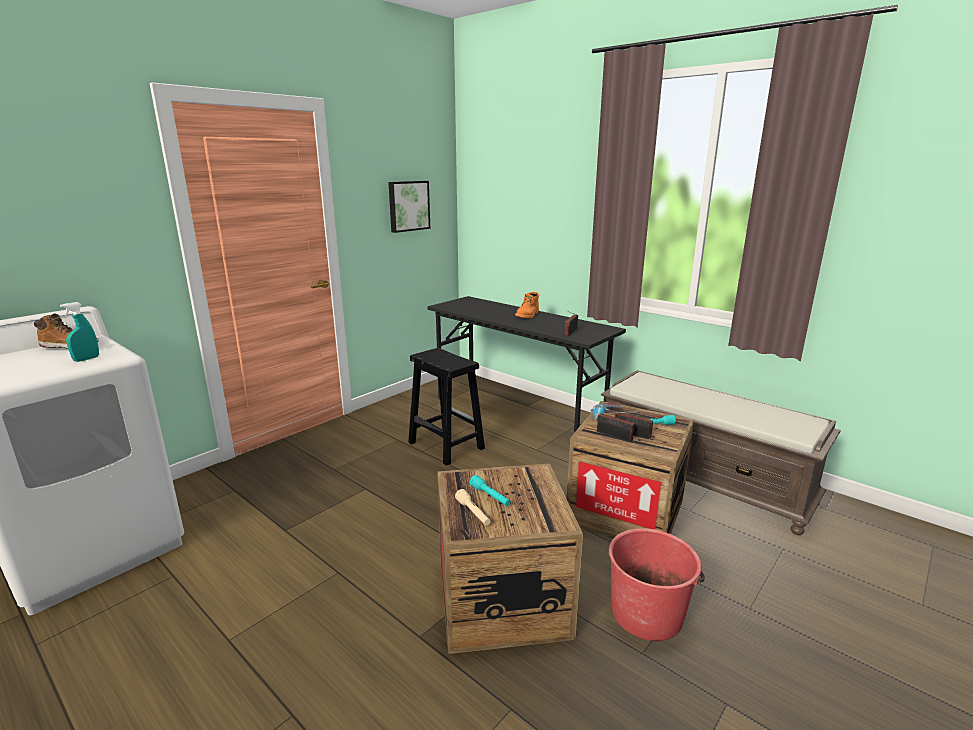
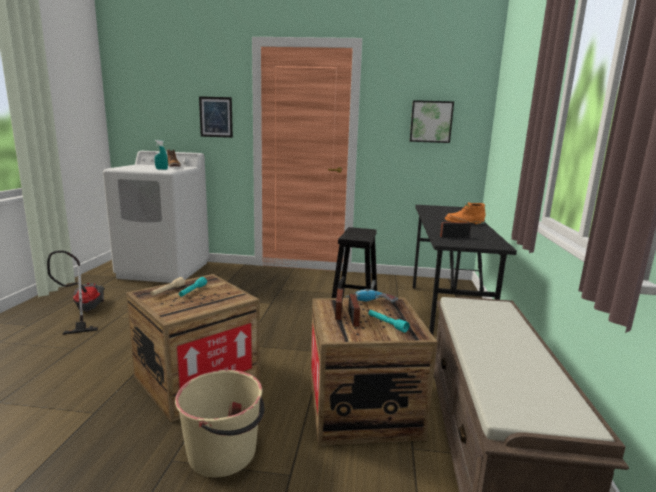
camera: 55 degrees right, 5 degrees down
red bucket [609,528,705,641] -> beige bucket [175,370,264,477]
none -> vacuum cleaner [47,250,104,335]
none -> picture [199,96,233,138]

